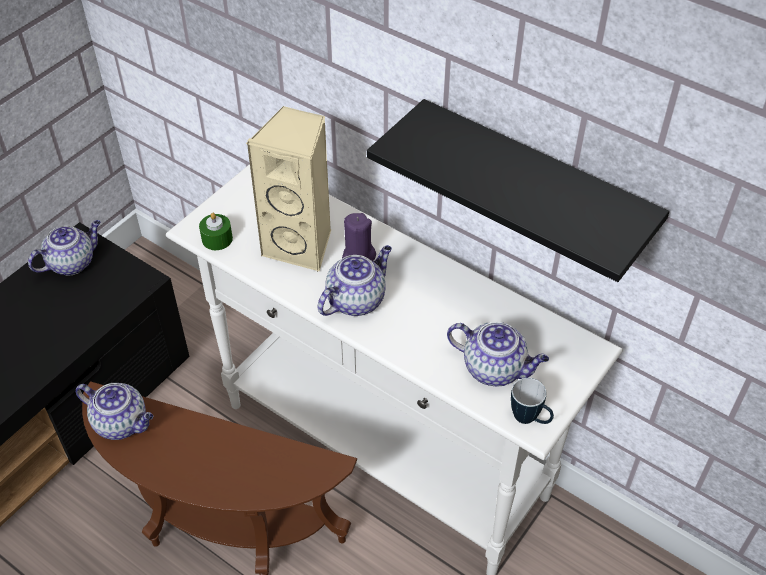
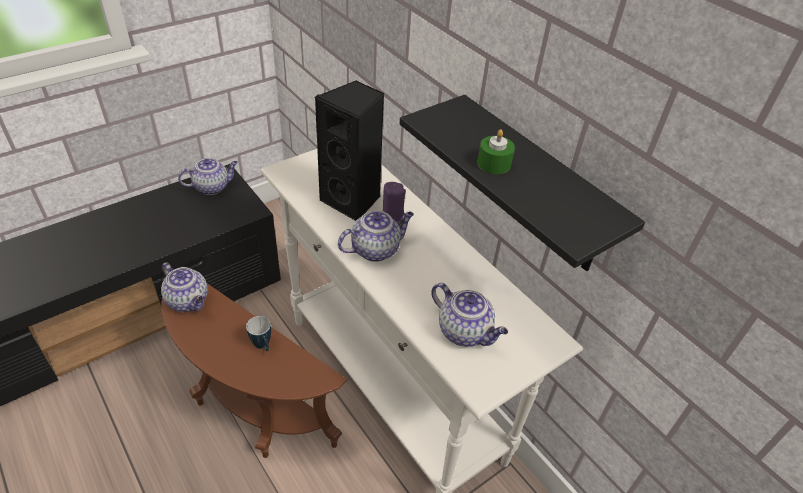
camera: 15 degrees right, 5 degrees down
green candle [199,213,233,250] -> green candle moved to [477,129,515,174]
beige speaker [246,106,331,273] -> black speaker [314,80,385,221]
mug [511,378,554,424] -> mug moved to [246,316,271,351]

